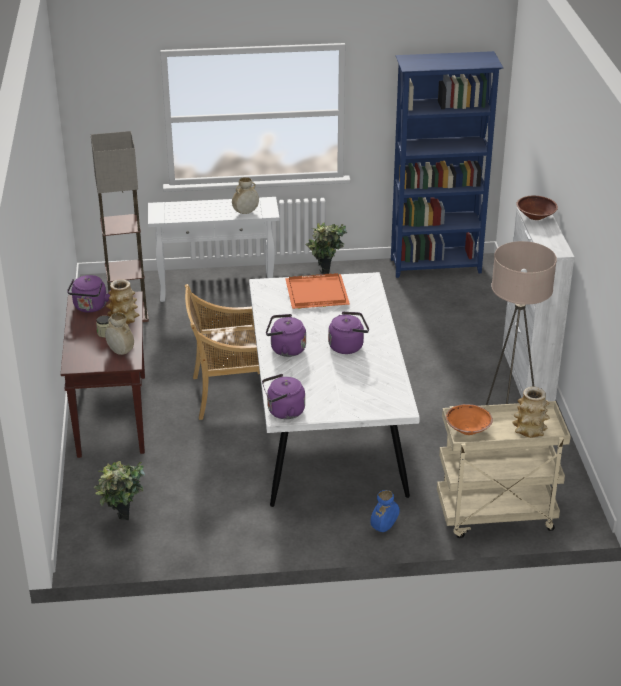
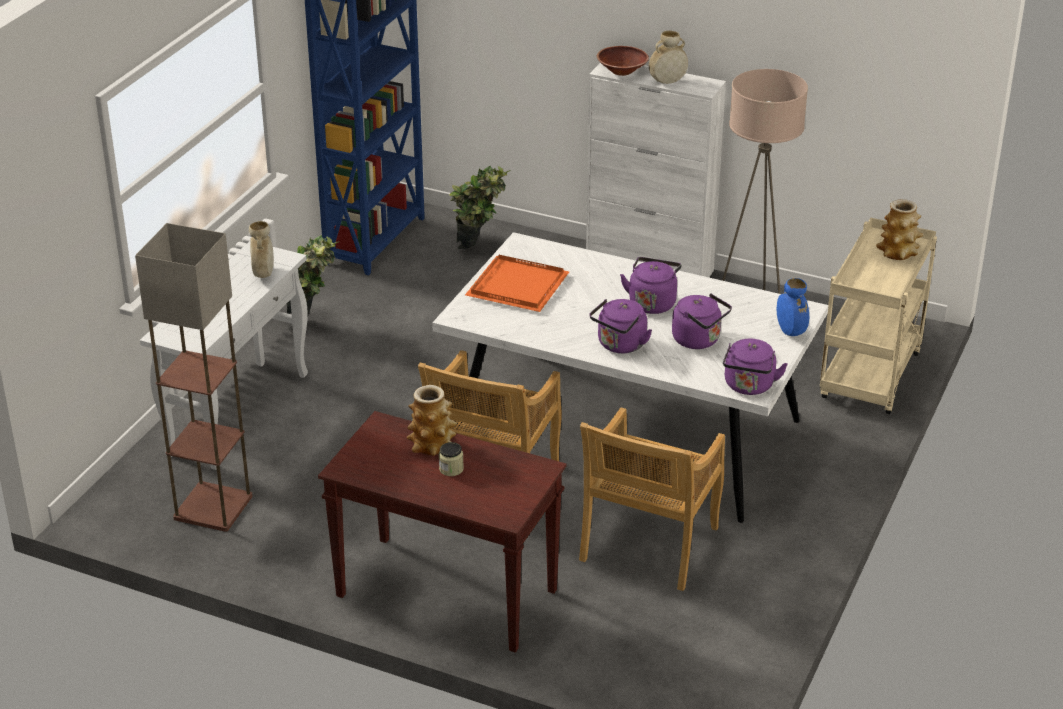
camera: 60 degrees left, 0 degrees up
purple kettle [67,275,111,313] -> purple kettle moved to [672,293,732,349]
potted plant [94,461,145,520] -> potted plant moved to [450,166,511,249]
beige vase [105,312,134,355] -> beige vase moved to [649,30,688,84]
blue vase [370,490,400,532] -> blue vase moved to [777,278,809,336]
orange bowl [445,404,493,435] -> none
none -> beige chair [579,407,725,591]

